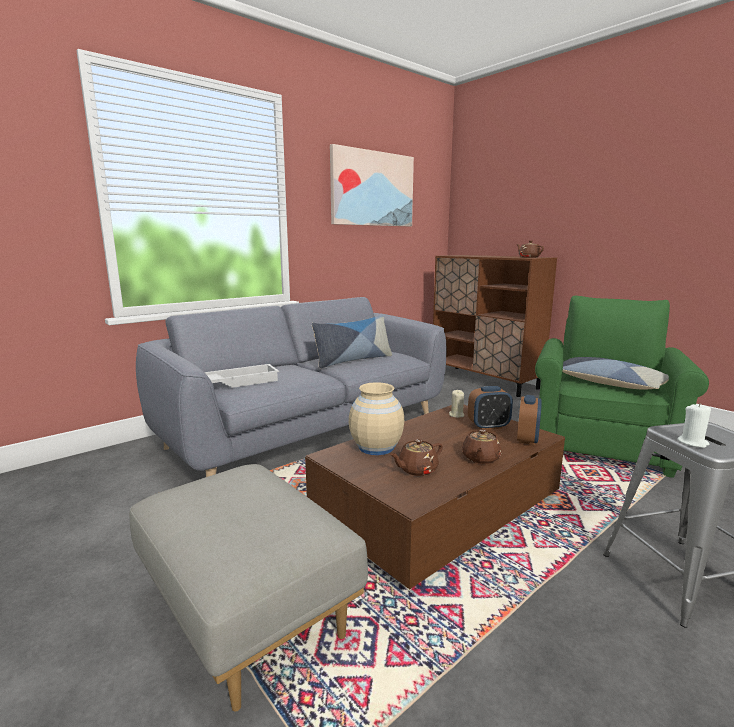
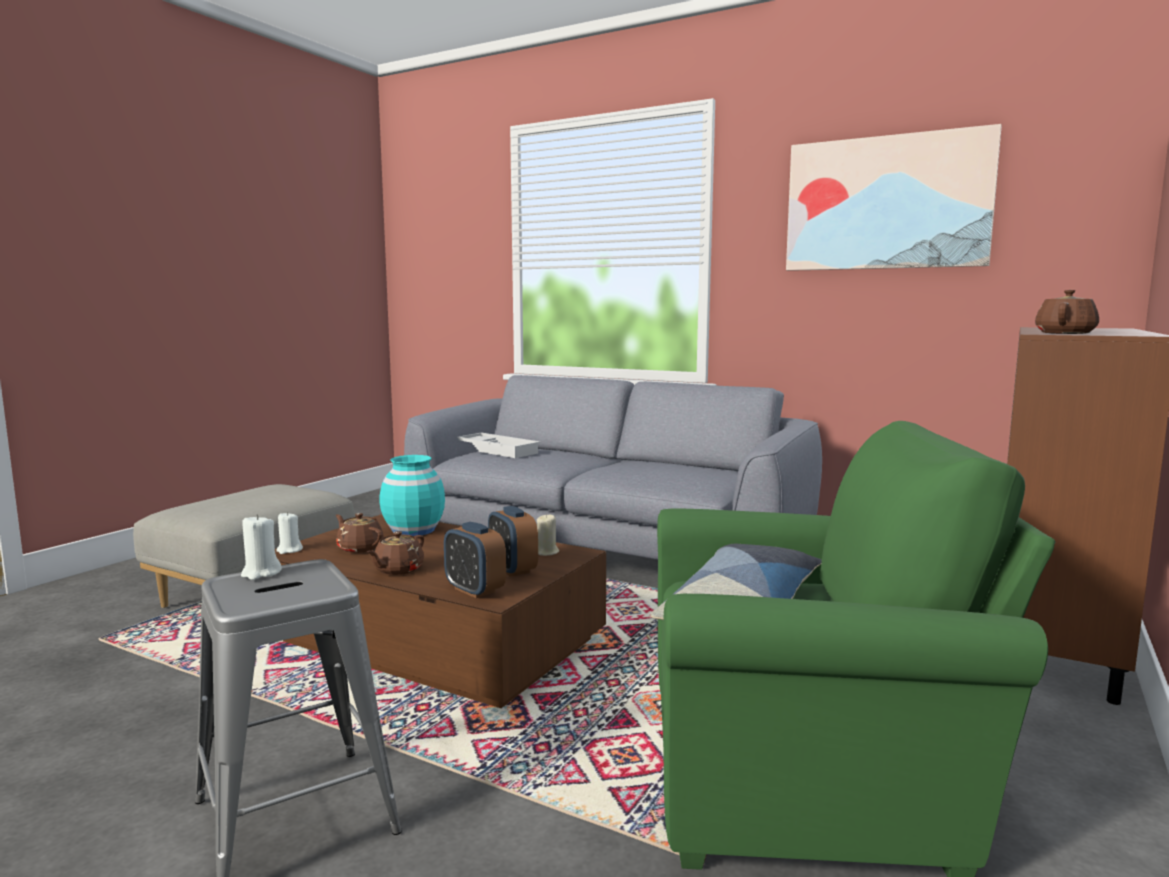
camera: 70 degrees right, 5 degrees down
pillow [312,315,392,368] -> none
beige vase [349,382,404,455] -> turquoise vase [380,455,445,536]
brown teapot [462,429,501,464] -> brown teapot turned 60 degrees counterclockwise [366,531,424,575]
alarm clock [517,395,542,445] -> alarm clock turned 45 degrees clockwise [444,522,506,598]
none -> white candle [276,512,303,554]

